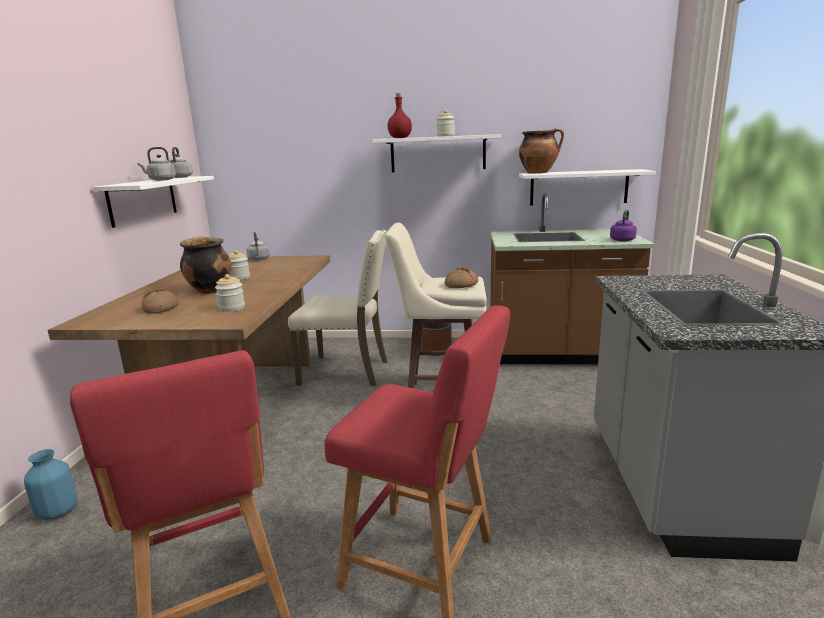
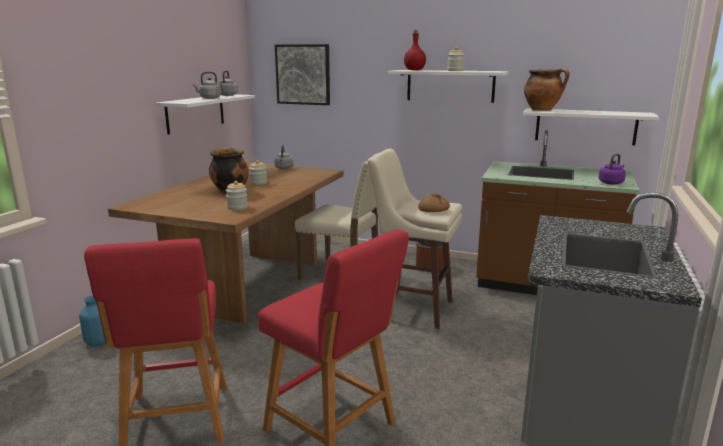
camera: 15 degrees right, 0 degrees up
bread [142,289,179,314] -> none
none -> picture [275,44,330,105]

